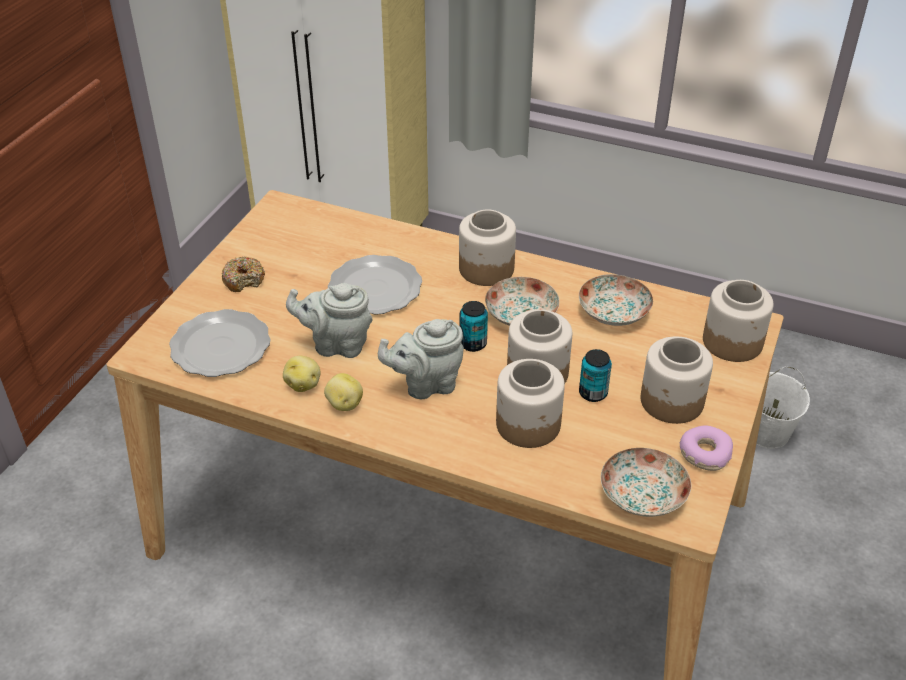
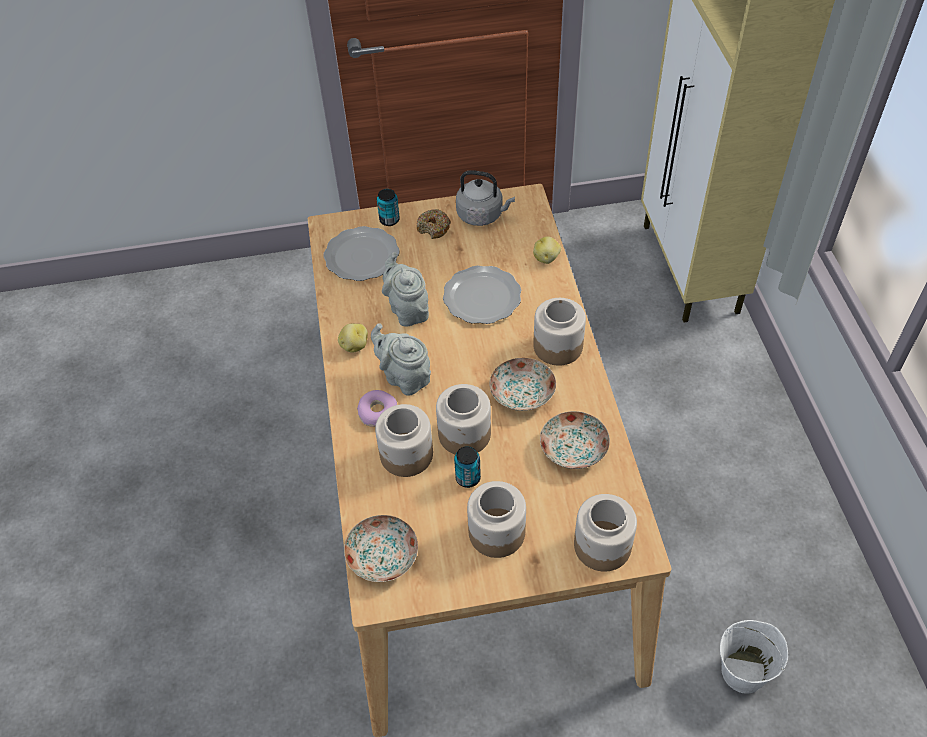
camera: 60 degrees right, 10 degrees up
potato [283,356,321,392] -> potato moved to [533,236,561,264]
can [460,301,488,352] -> can moved to [377,189,400,226]
donut [680,425,733,471] -> donut moved to [357,390,397,427]
none -> grey kettle [456,170,515,226]

